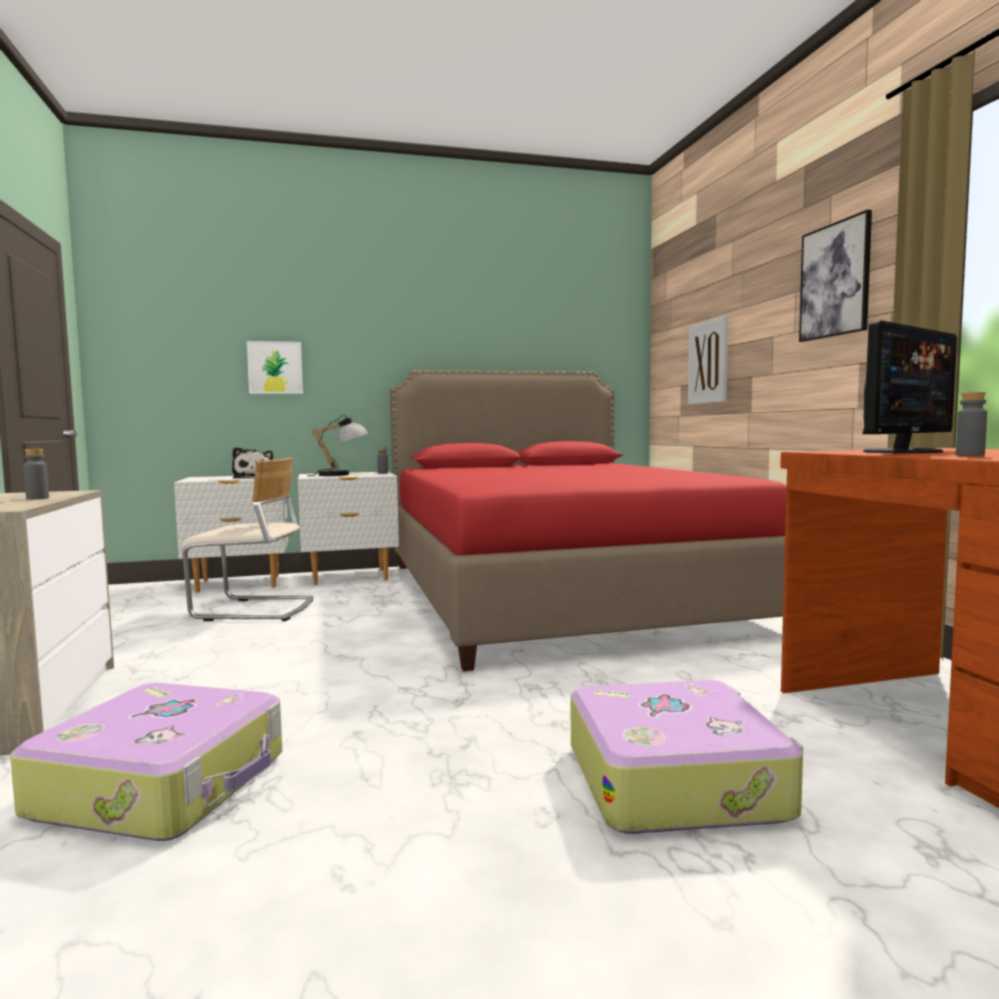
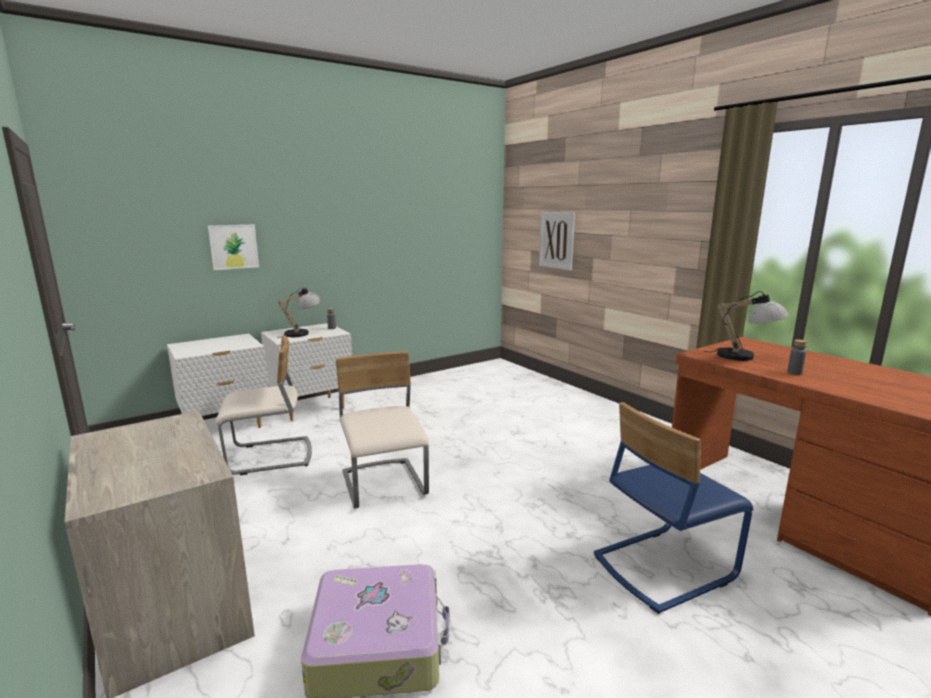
camera: 20 degrees left, 10 degrees up
grey bottle [23,449,49,500] -> none
plush toy [232,447,273,478] -> none
red bed [390,370,787,671] -> none
suitcase [571,680,803,834] -> blue chair [594,402,753,614]
picture [799,209,872,342] -> none
monitor [862,321,957,453] -> table lamp [704,291,789,361]
none -> beige chair [336,351,429,509]

